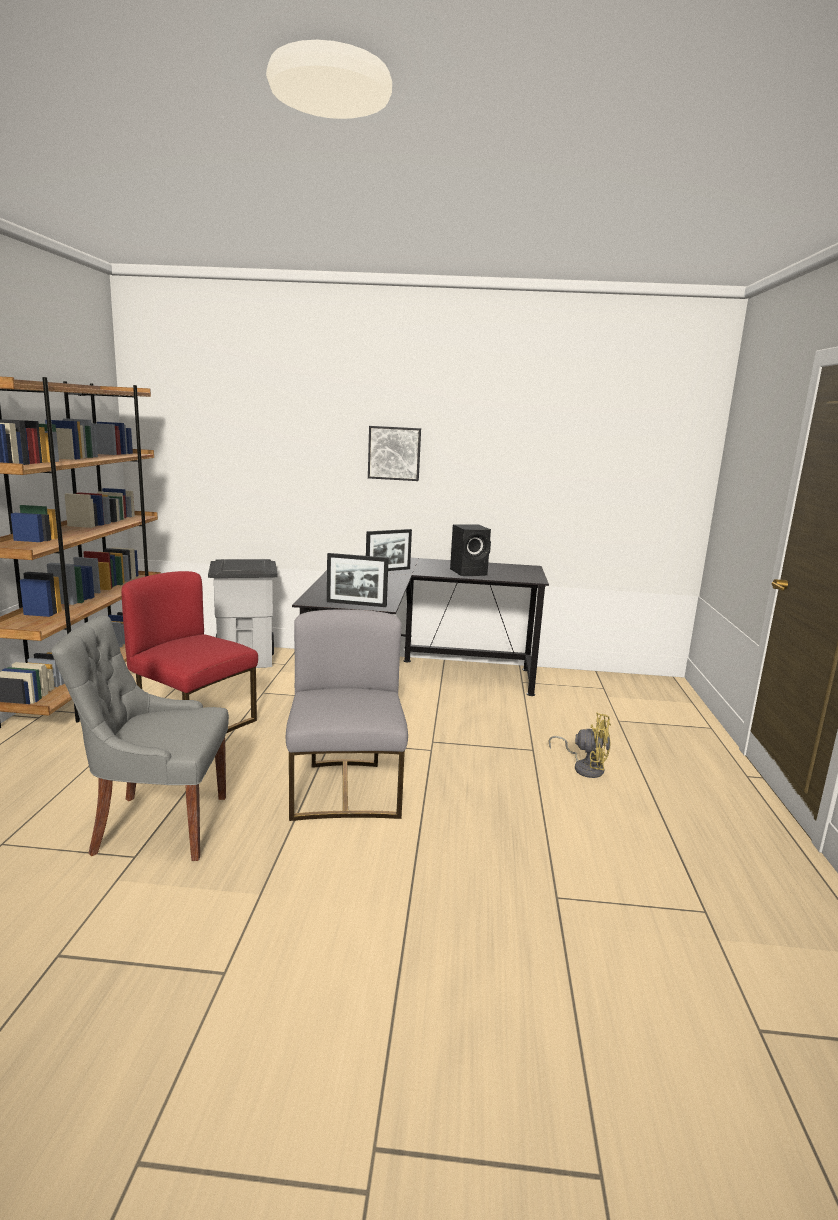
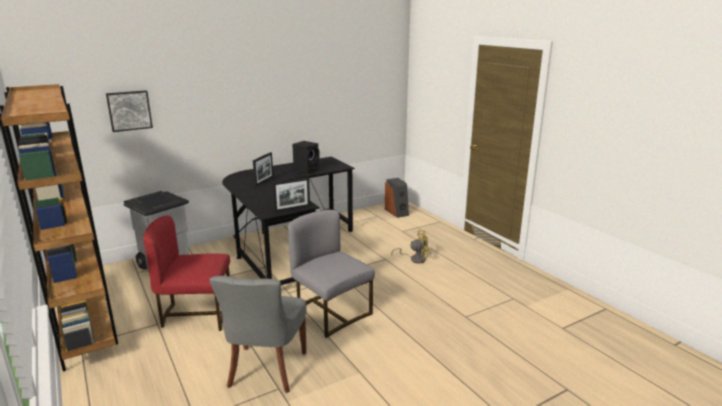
camera: 35 degrees left, 5 degrees up
grey chair [51,616,229,861] -> grey chair turned 45 degrees counterclockwise [209,276,307,393]
picture [368,426,421,481] -> picture moved to [106,90,153,132]
none -> speaker [385,178,409,218]

